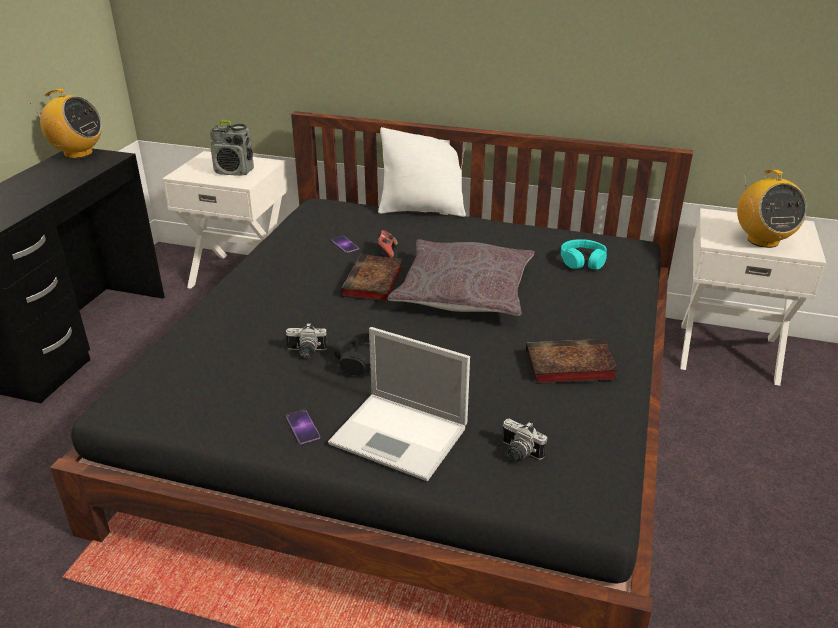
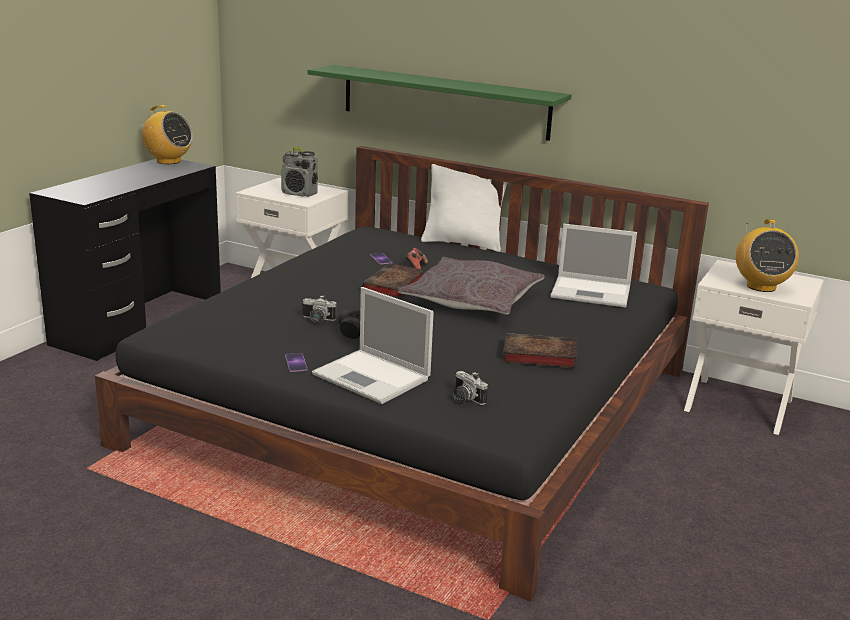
camera: 10 degrees right, 10 degrees down
turquoise headphones [561,239,607,270] -> laptop [550,224,637,308]
none -> green shelf [308,65,571,141]

